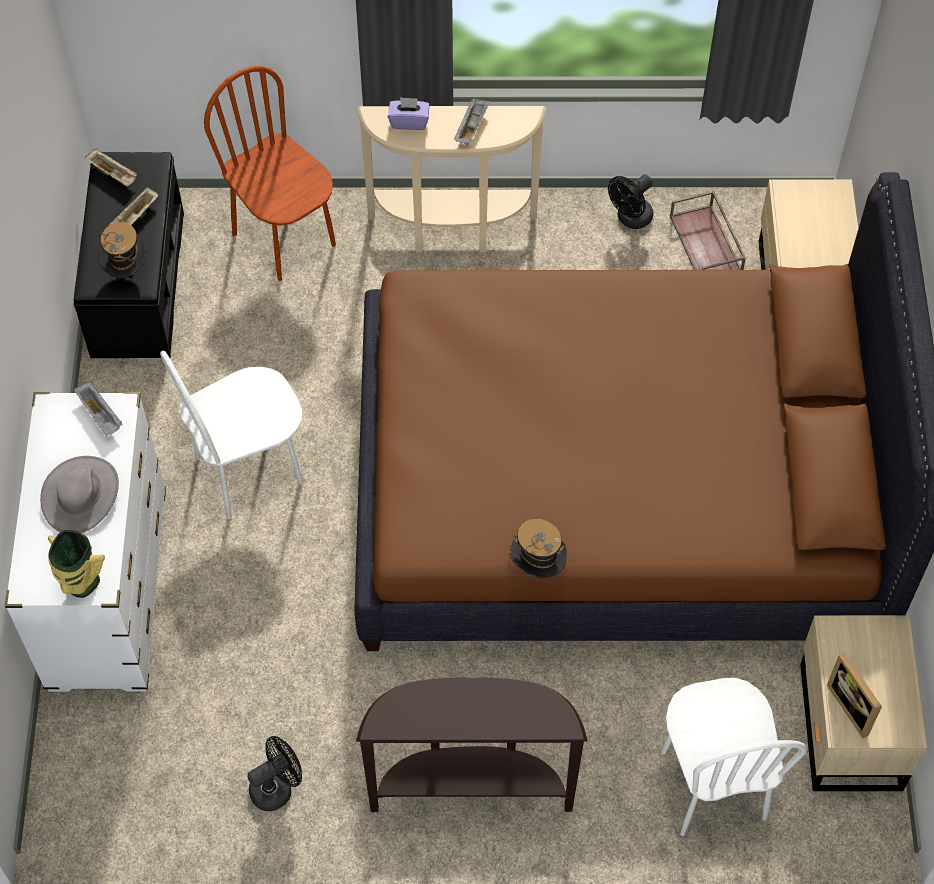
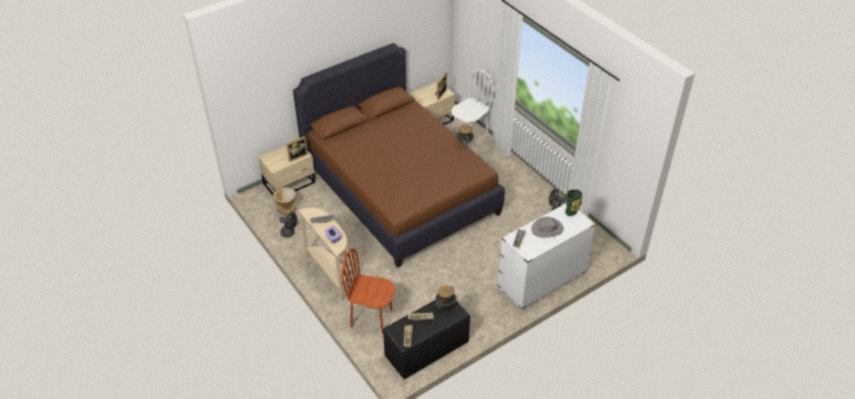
camera: 125 degrees left, 15 degrees down
white chair [160,351,303,519] -> none
brown chair [204,66,336,281] -> brown chair turned 90 degrees clockwise [341,248,395,334]
brown console table [356,677,588,812] -> none
brown tray [670,190,746,270] -> vase [273,187,296,217]
none -> picture frame [286,136,308,162]

